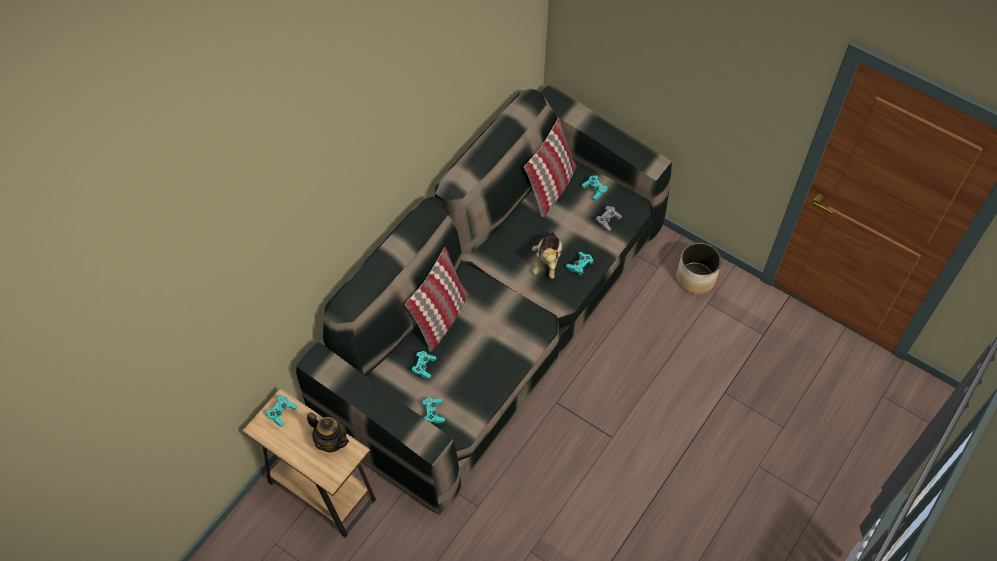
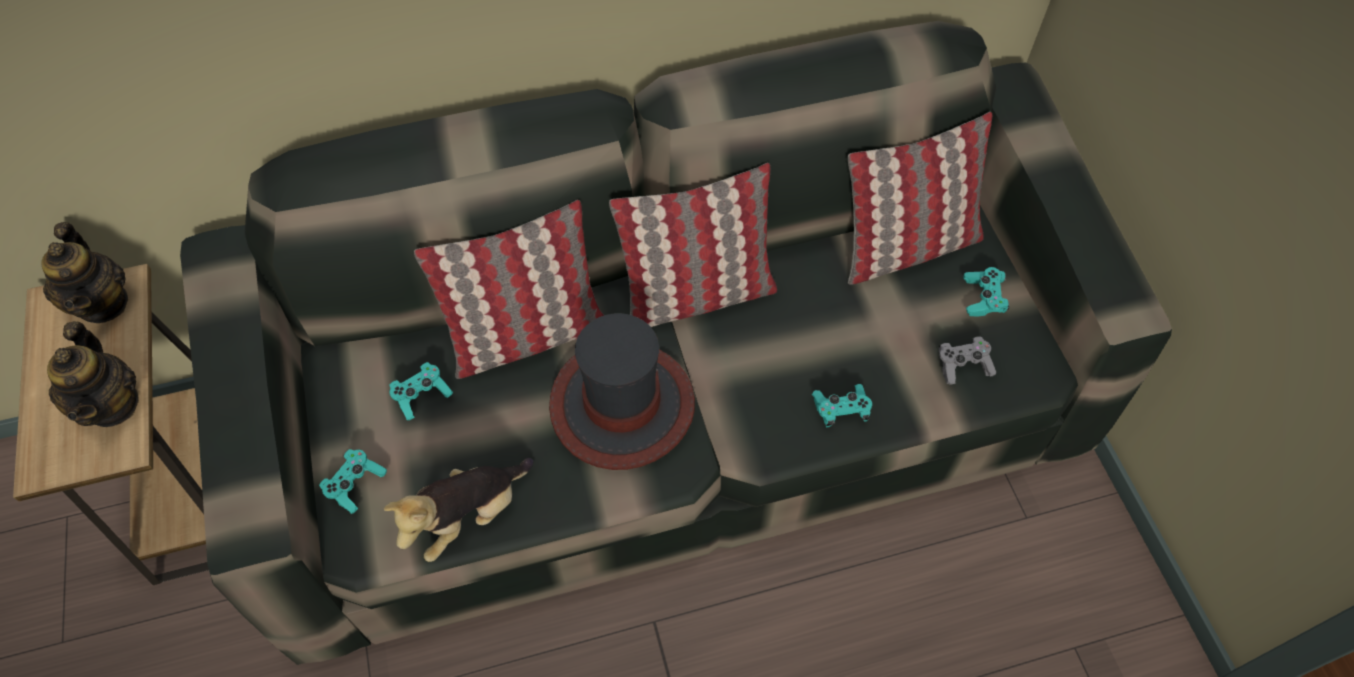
camera: 40 degrees right, 0 degrees up
turquoise game controller [266,396,297,427] -> teapot [41,222,128,323]
plush toy [532,231,562,279] -> plush toy moved to [384,458,533,562]
planter [676,242,721,294] -> none
none -> hat [549,313,695,470]
none -> pillow [609,163,777,327]

